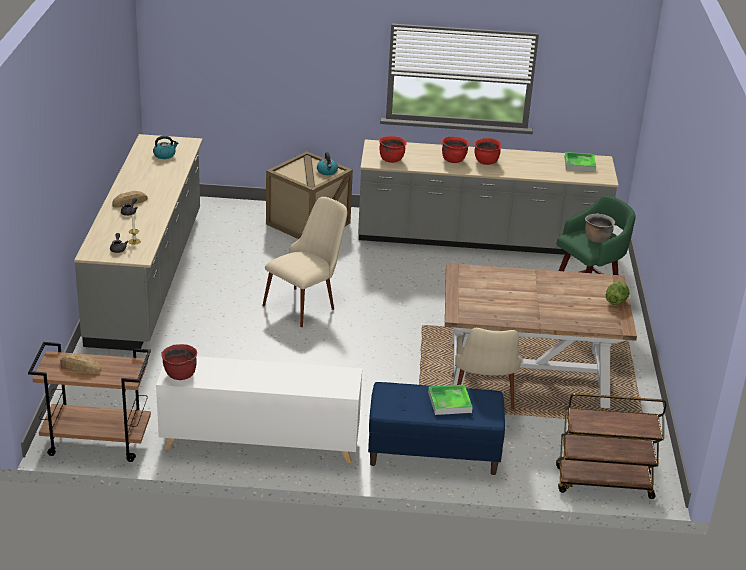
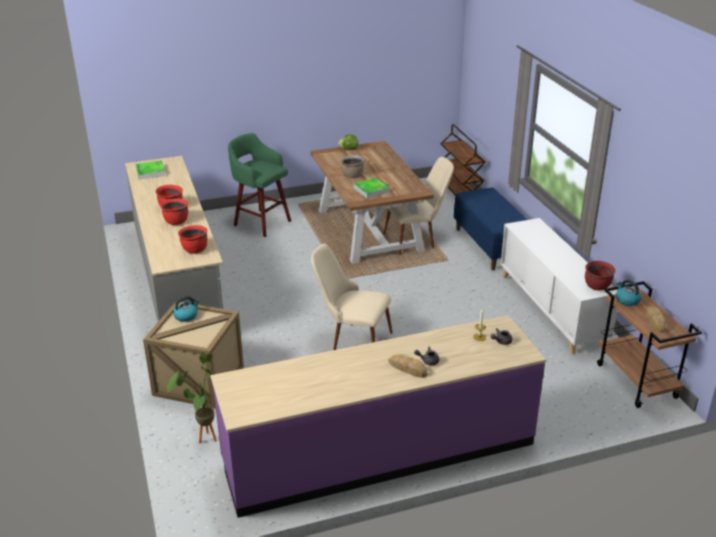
camera: 110 degrees left, 0 degrees up
grey counter [74,134,203,351] -> purple counter [211,315,546,518]
kettle [153,136,178,159] -> kettle moved to [616,280,641,306]
tray [428,385,473,415] -> tray moved to [353,178,390,198]
brown cooking pot [585,213,615,243] -> brown cooking pot moved to [340,155,365,178]
none -> potted plant [167,352,217,443]

